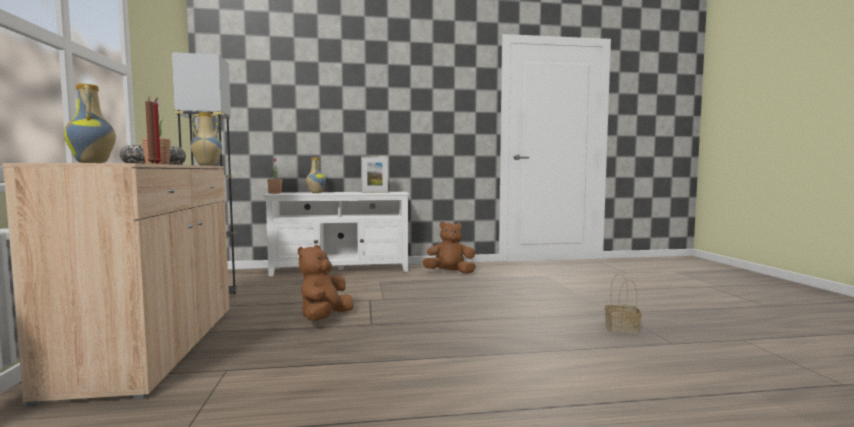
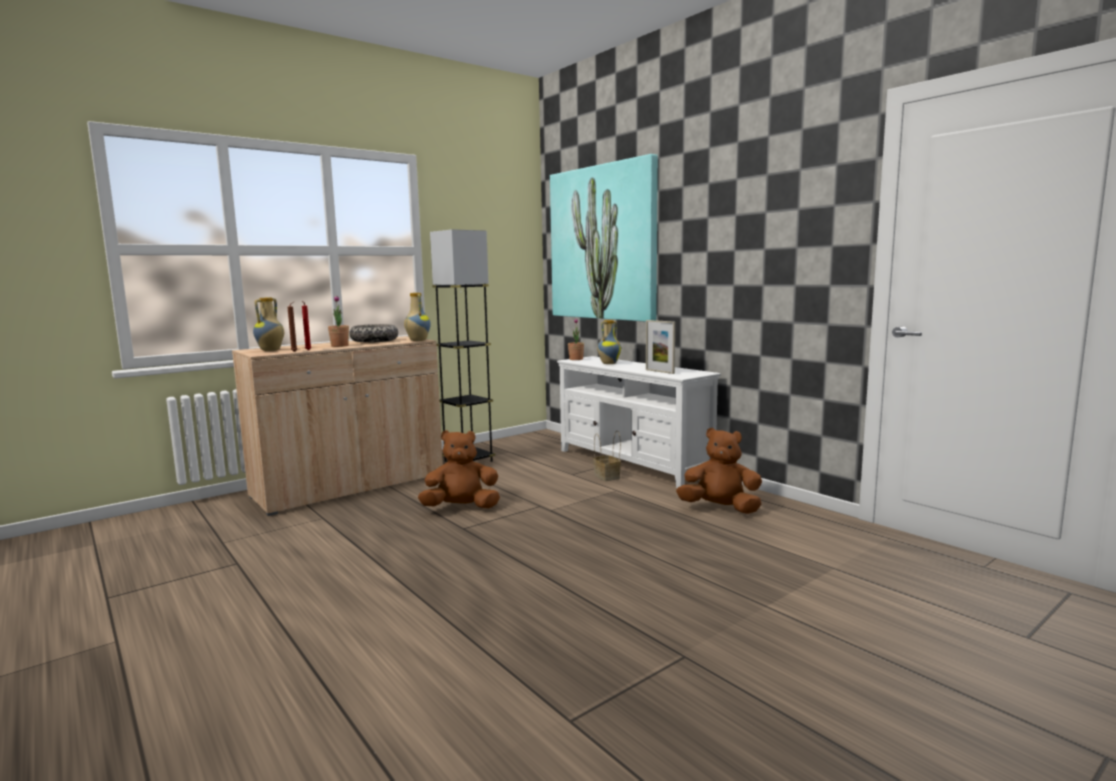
camera: 60 degrees right, 5 degrees up
brown plush toy [422,221,476,274] -> brown plush toy turned 45 degrees counterclockwise [676,428,762,514]
basket [605,273,642,334] -> basket moved to [593,431,621,481]
none -> picture [550,154,658,322]

